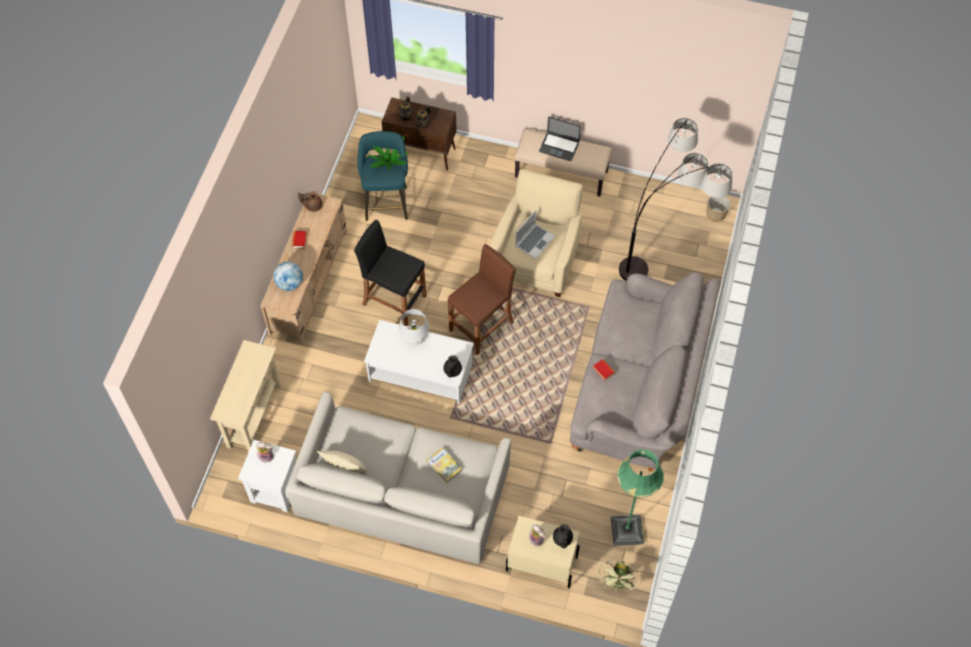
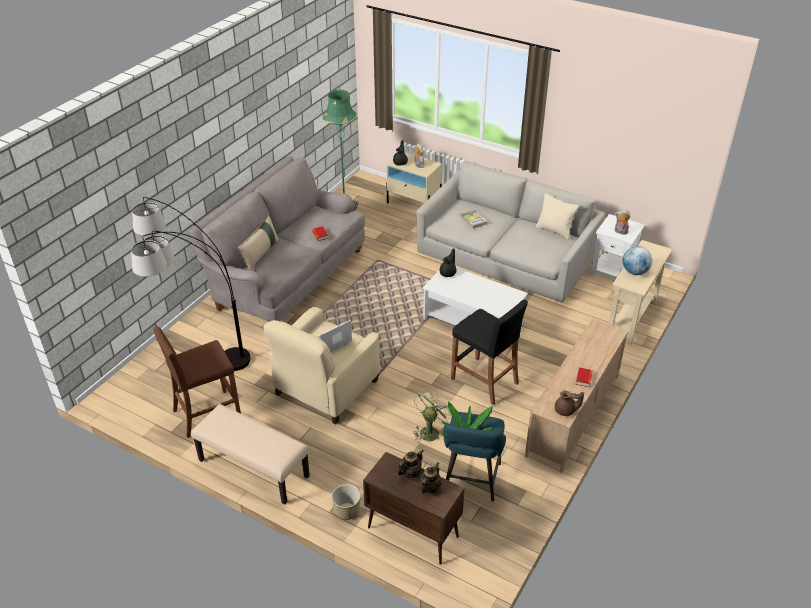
camera: 165 degrees left, 20 degrees down
globe [273,261,303,291] -> globe moved to [623,246,652,275]
white table lamp [399,309,429,346] -> none
brown stool [448,244,516,355] -> brown stool moved to [153,327,241,438]
laptop [539,117,581,161] -> none
green fan [597,561,642,594] -> green fan moved to [413,389,452,442]
planter [706,196,730,221] -> planter moved to [331,484,361,520]
none -> beige pillow [237,215,279,271]

